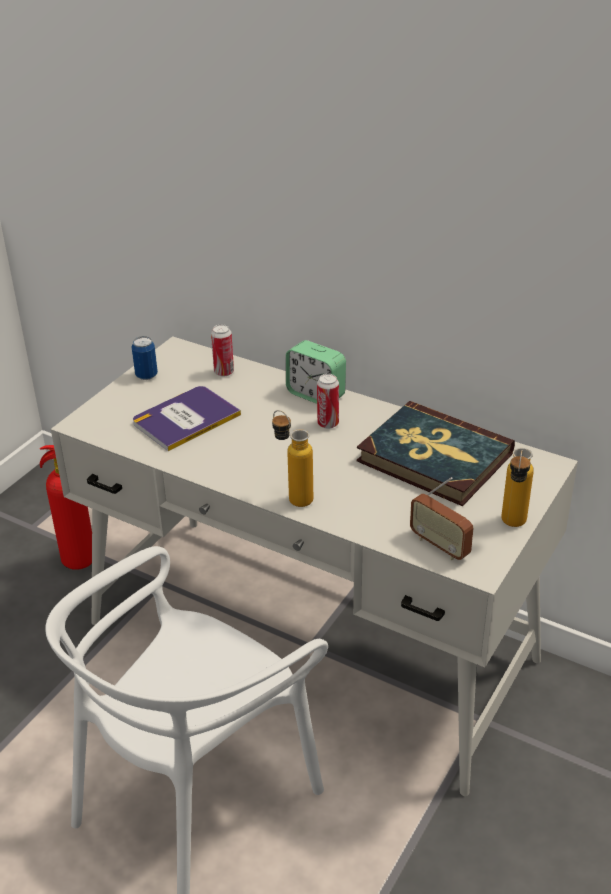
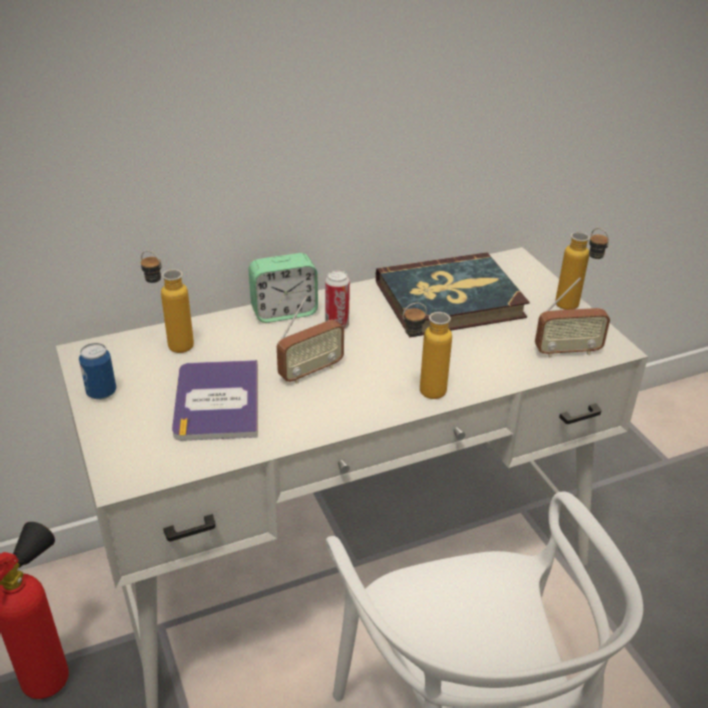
camera: 55 degrees left, 0 degrees up
can [211,325,234,377] -> bottle [141,250,194,353]
none -> radio [277,296,344,383]

